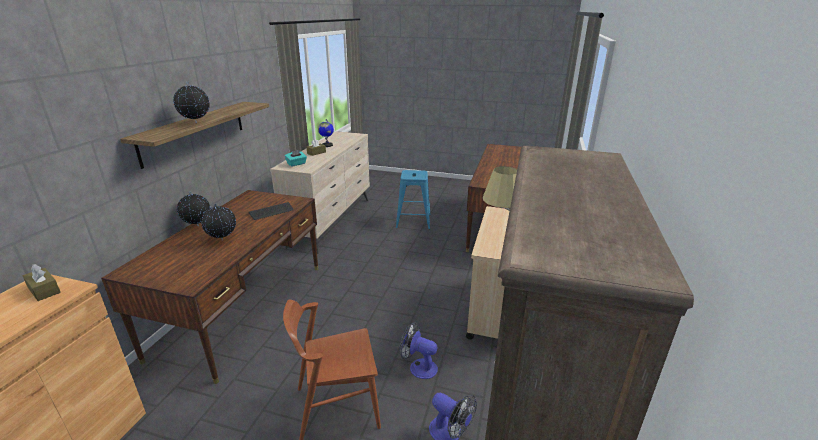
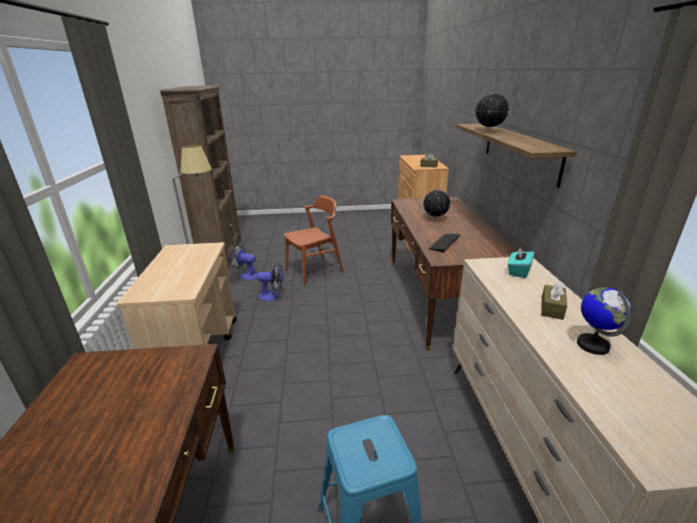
camera: 160 degrees right, 0 degrees up
globe [177,192,210,226] -> none

